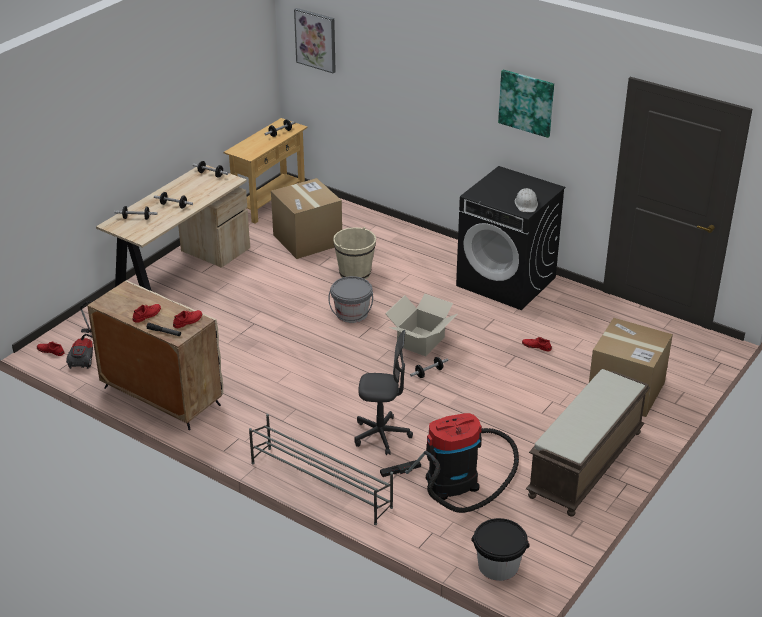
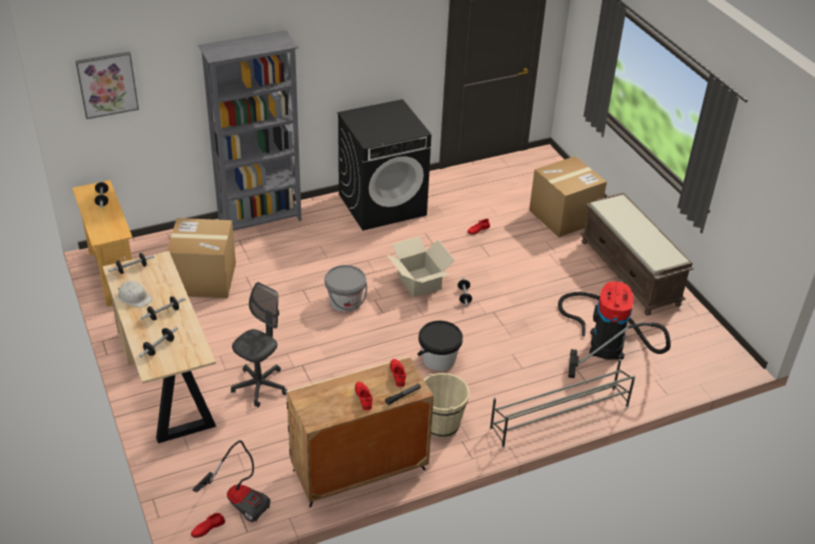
camera: 60 degrees left, 5 degrees up
beige bucket [333,227,376,279] -> beige bucket moved to [424,373,469,438]
grey office chair [354,330,413,455] -> grey office chair moved to [231,282,287,407]
black bucket [471,518,530,581] -> black bucket moved to [417,321,463,371]
picture [498,70,554,138] -> none
white hard hat [515,188,538,212] -> white hard hat moved to [118,281,152,307]
none -> grey bookcase [198,30,302,231]

